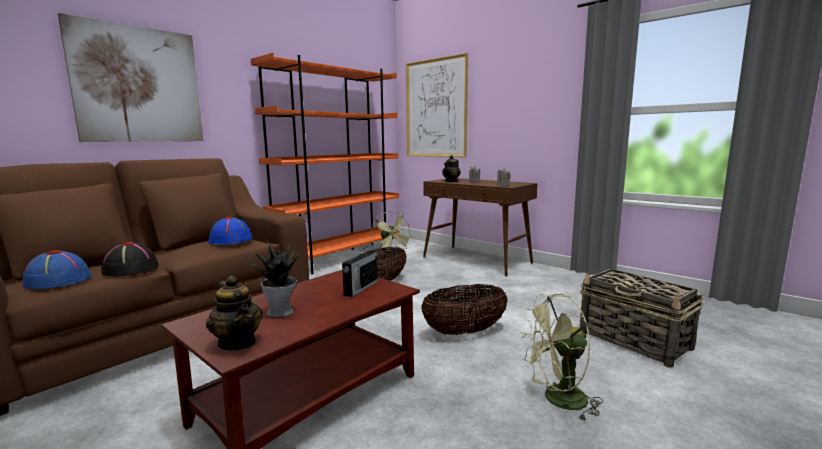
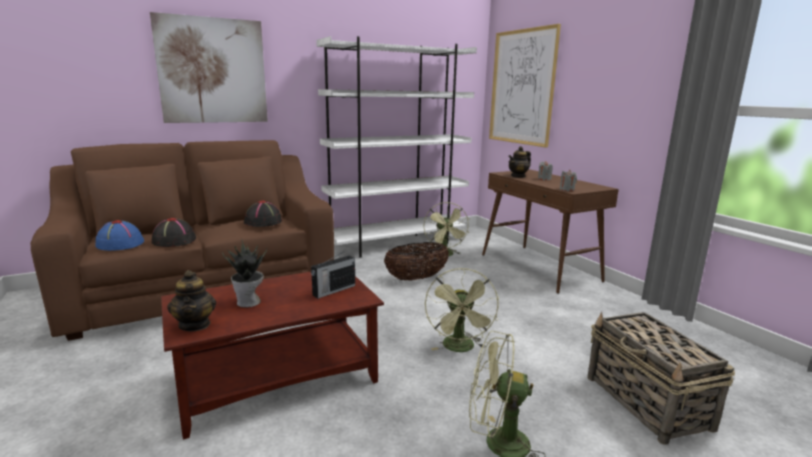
camera: 20 degrees right, 5 degrees up
blue hat [209,216,252,245] -> black hat [244,200,282,227]
orange bookcase [251,53,400,274] -> white bookcase [316,36,477,258]
basket [421,284,507,335] -> green fan [425,268,499,352]

